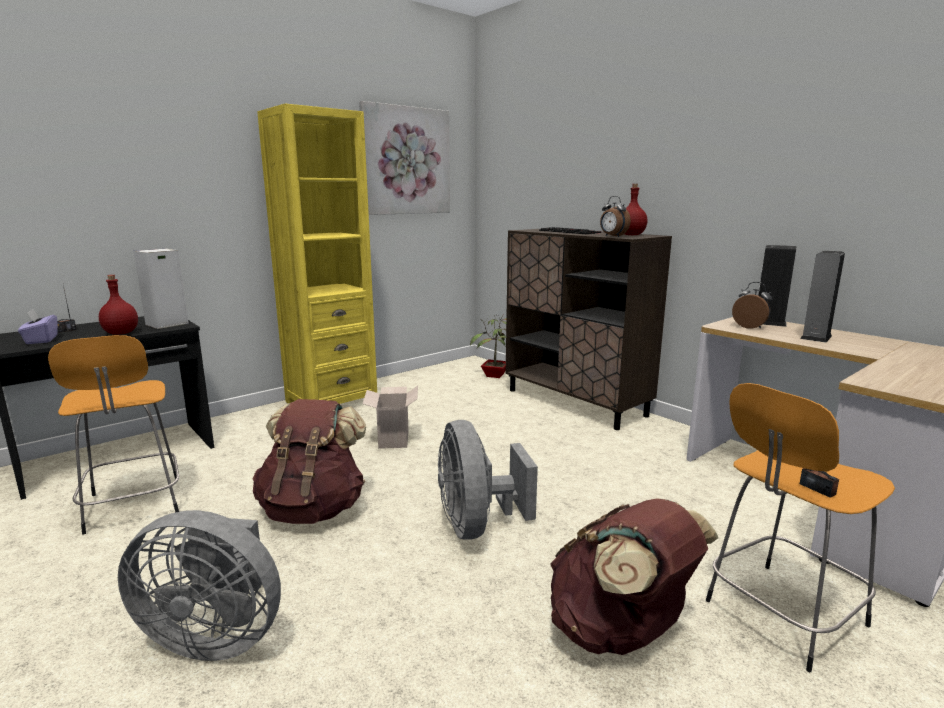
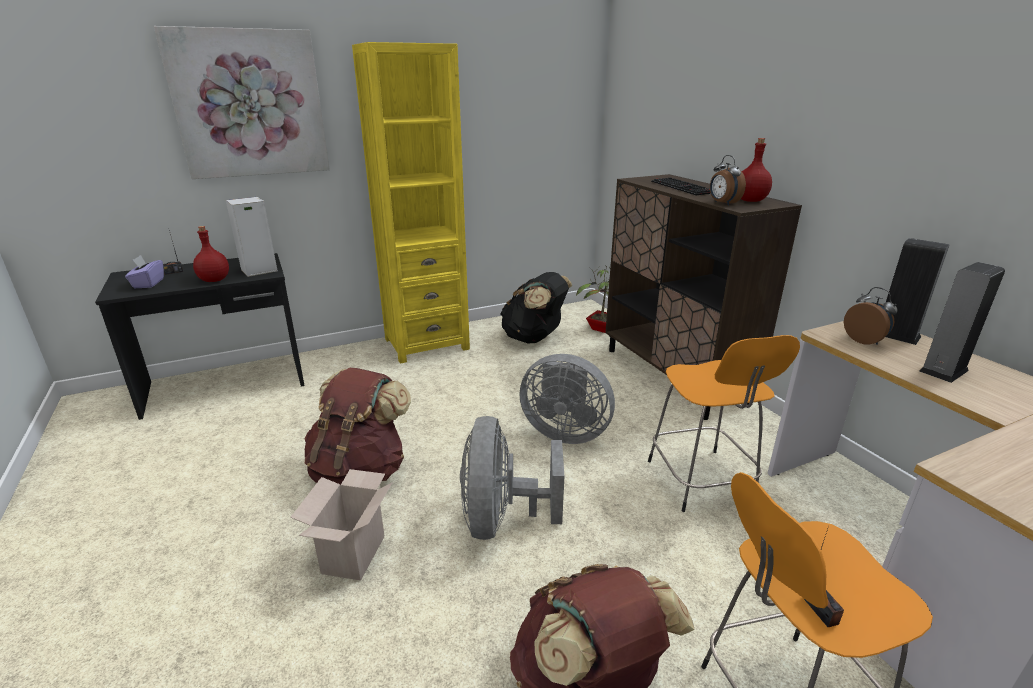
camera: 15 degrees right, 10 degrees up
orange stool [48,335,179,535] -> orange stool moved to [648,335,800,512]
grey fan [118,510,281,661] -> grey fan moved to [519,354,615,444]
picture [359,101,450,215] -> picture moved to [154,26,330,179]
cardboard box [362,386,418,449] -> cardboard box moved to [290,469,392,581]
none -> black backpack [500,272,572,344]

